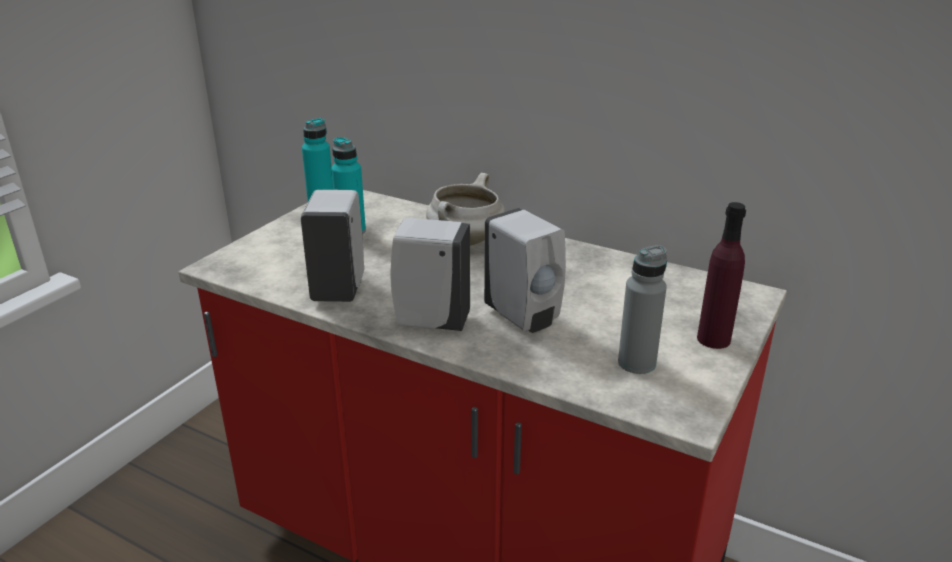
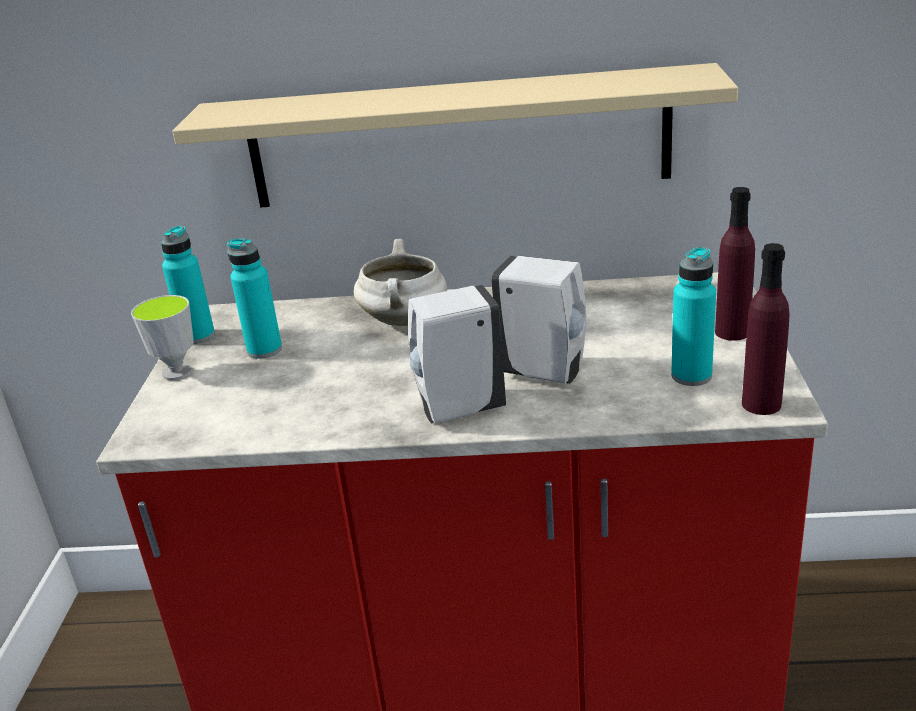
camera: 25 degrees left, 0 degrees up
white soap dispenser [301,190,364,302] -> none
grey bottle [618,245,667,374] -> turquoise bottle [671,247,716,386]
none -> cup [131,295,194,380]
none -> beige shelf [172,63,738,208]
none -> purple bottle [742,243,789,415]

